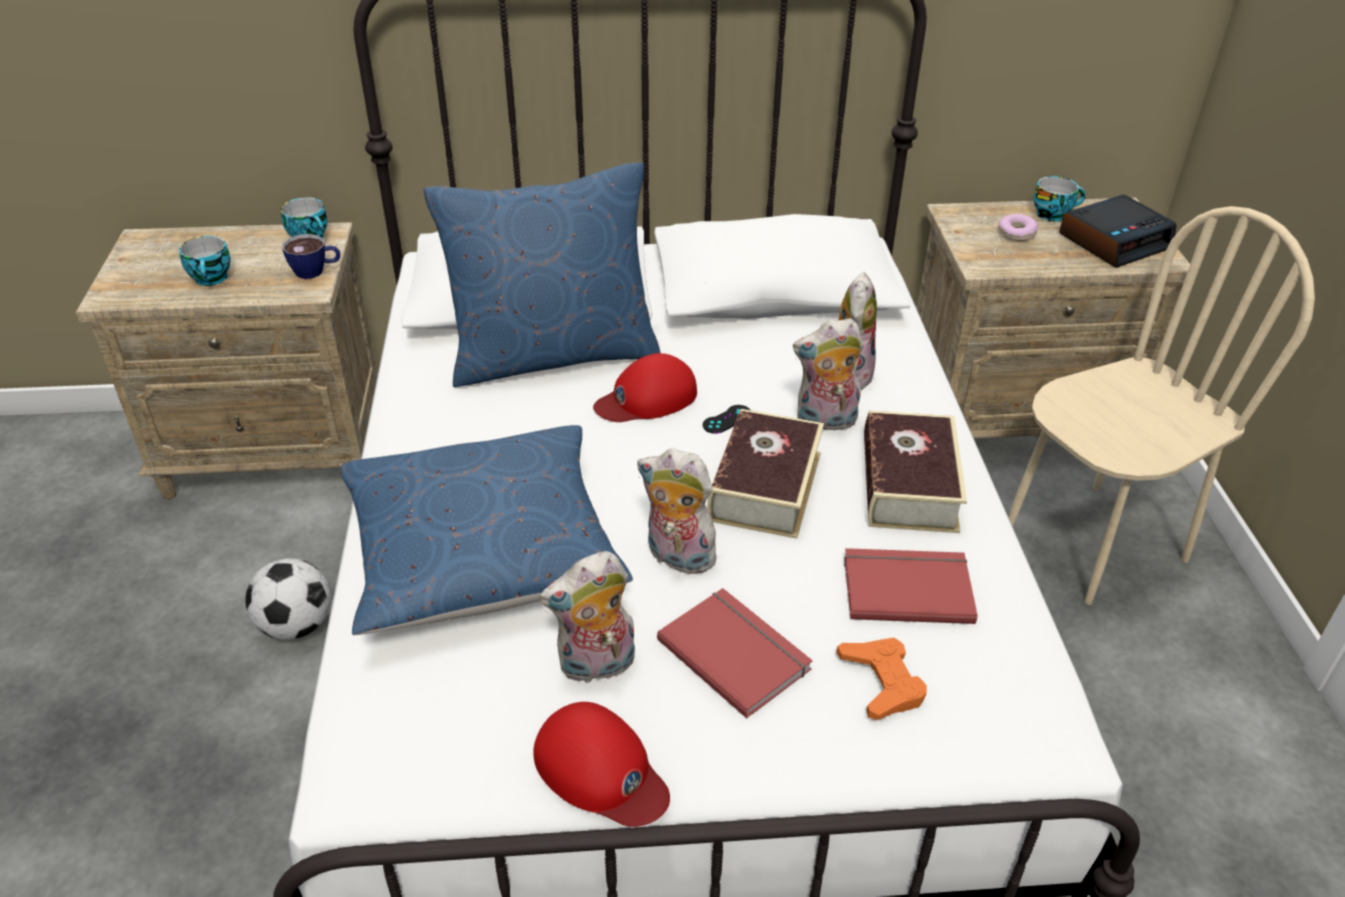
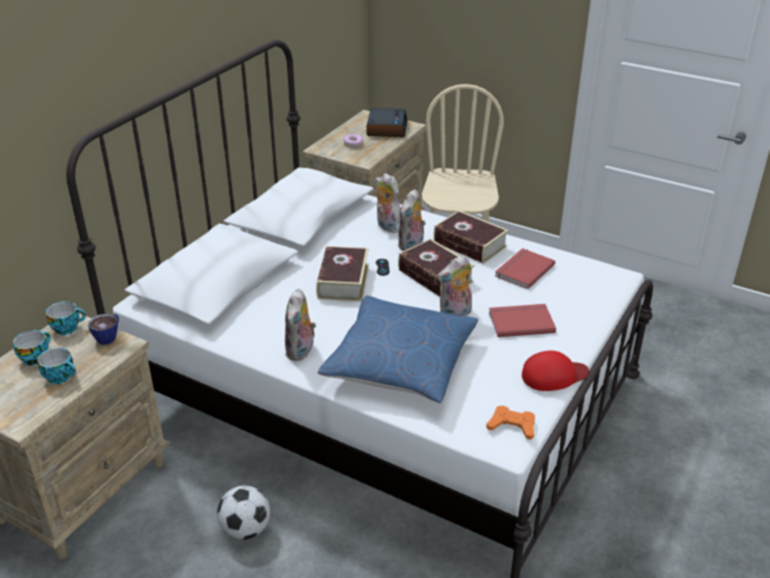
camera: 55 degrees left, 5 degrees down
blue pillow [424,163,661,387] -> none
plush toy [540,551,635,684] -> plush toy moved to [285,289,316,361]
red cap [593,353,697,422] -> book [316,246,369,301]
orange game controller [836,638,927,720] -> orange game controller moved to [486,406,535,440]
cup [1034,176,1086,222] -> cup moved to [13,330,51,366]

